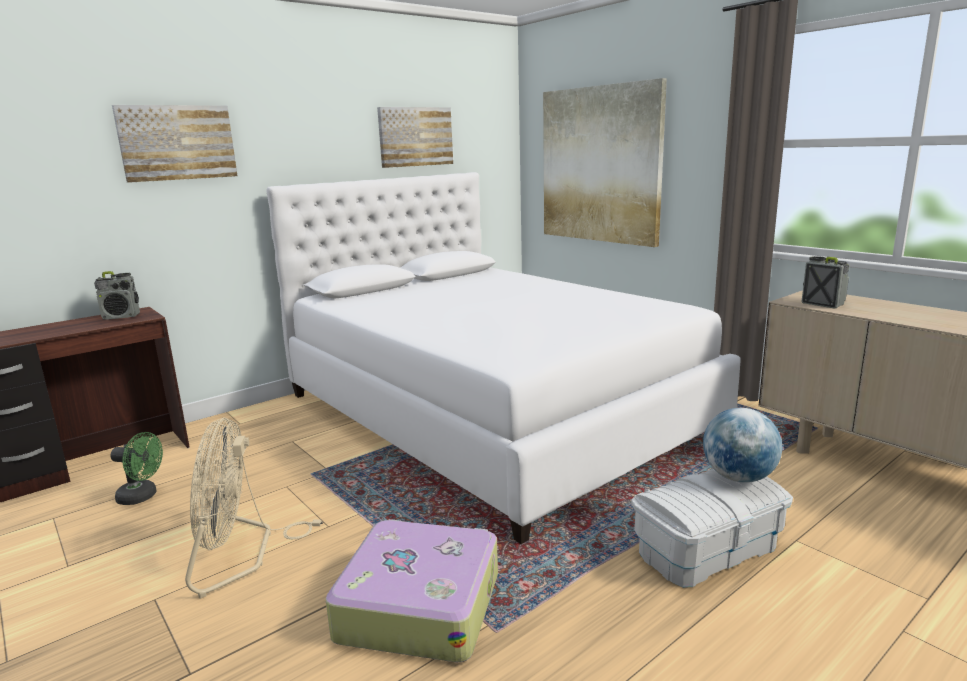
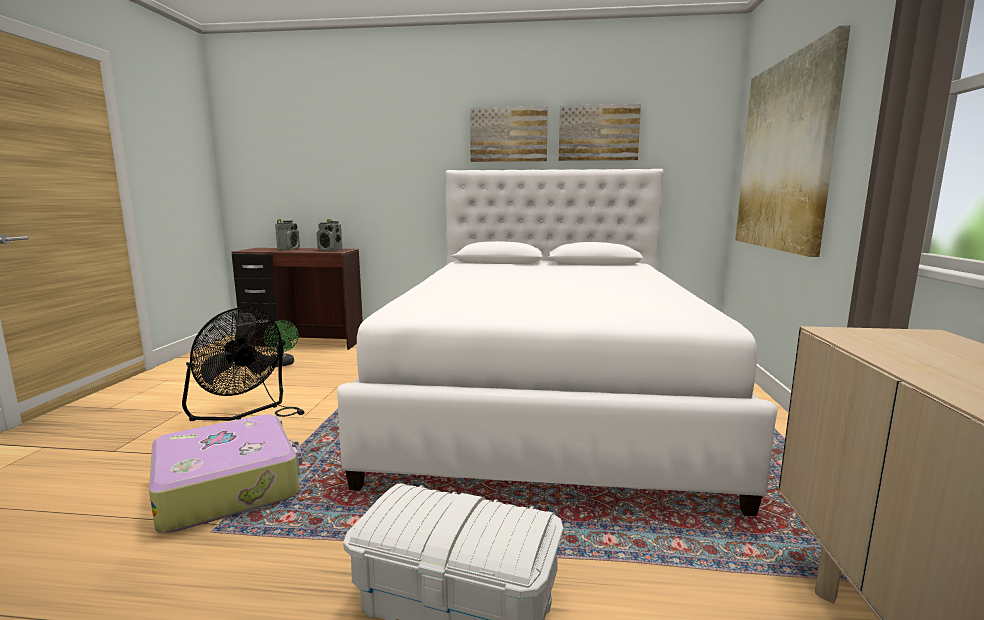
camera: 45 degrees right, 5 degrees down
picture [112,105,237,183] -> picture moved to [470,106,548,162]
beige fan [185,417,324,599] -> black fan [182,307,304,421]
globe [703,408,782,483] -> none
radio [802,256,849,309] -> radio moved to [275,219,300,250]

